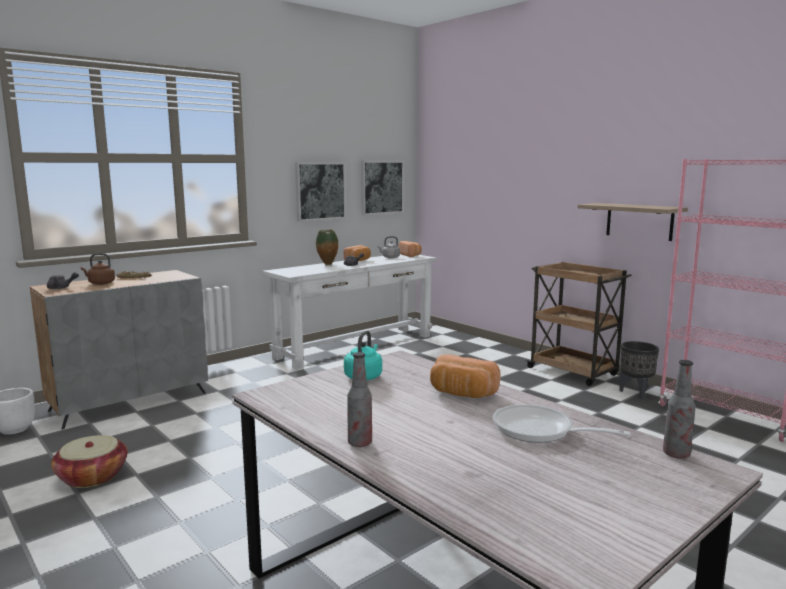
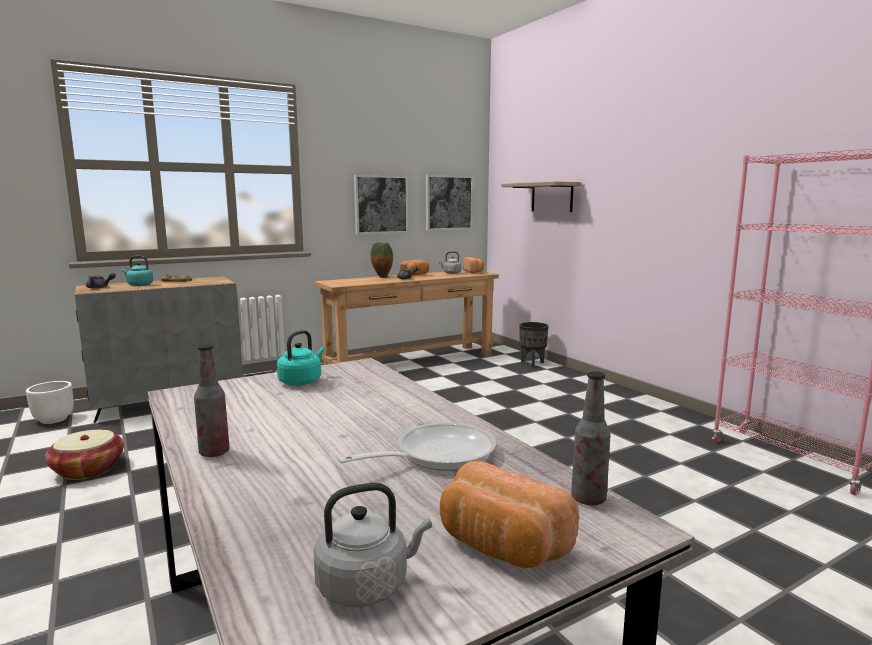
camera: 10 degrees right, 0 degrees up
brown kettle [81,253,115,285] -> turquoise kettle [122,256,153,286]
white console table [262,254,436,370] -> brown console table [314,270,499,365]
bread [430,354,501,398] -> bread moved to [440,461,579,568]
frying pan [493,404,631,443] -> frying pan turned 105 degrees clockwise [338,422,496,471]
brown cart [526,262,632,386] -> none
shelf [578,203,688,241] -> shelf moved to [501,181,582,212]
black planter [619,341,659,399] -> black planter moved to [519,322,549,368]
none -> grey kettle [313,483,432,607]

